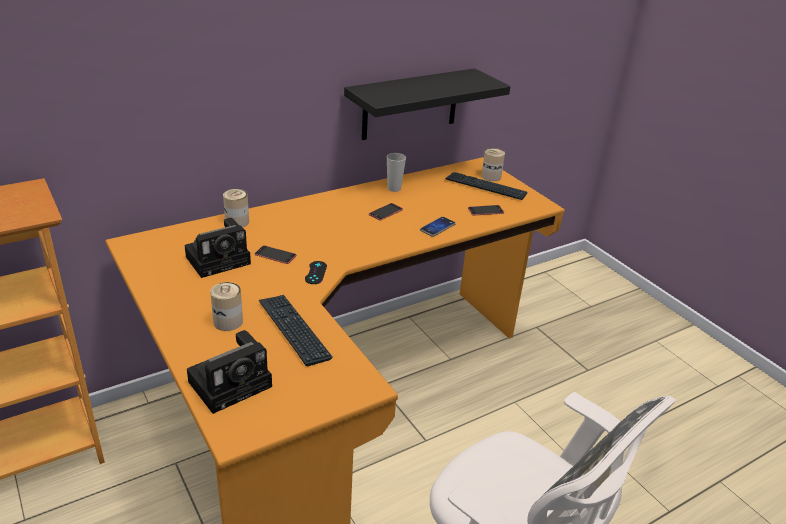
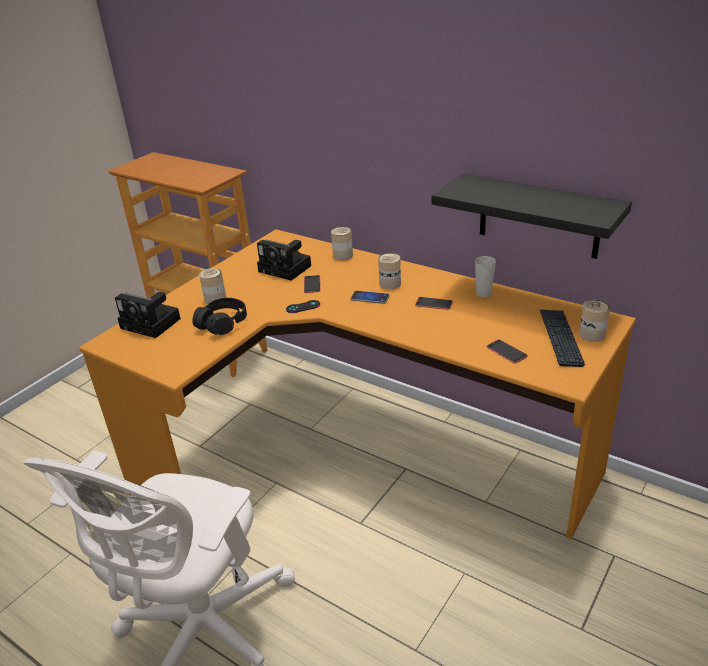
camera: 70 degrees right, 0 degrees up
keyboard [259,295,332,366] -> black headphones [192,298,247,335]
phone [420,217,456,237] -> phone moved to [350,291,390,304]
none -> can [378,253,401,289]

